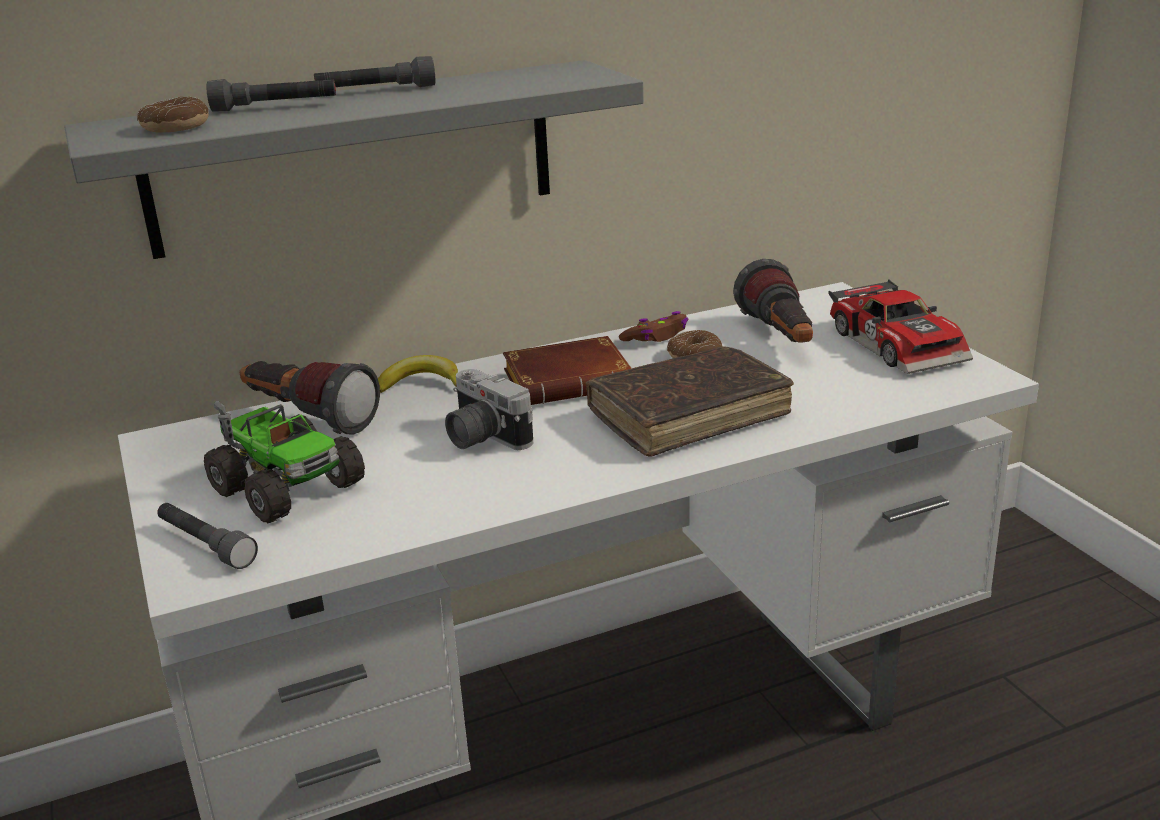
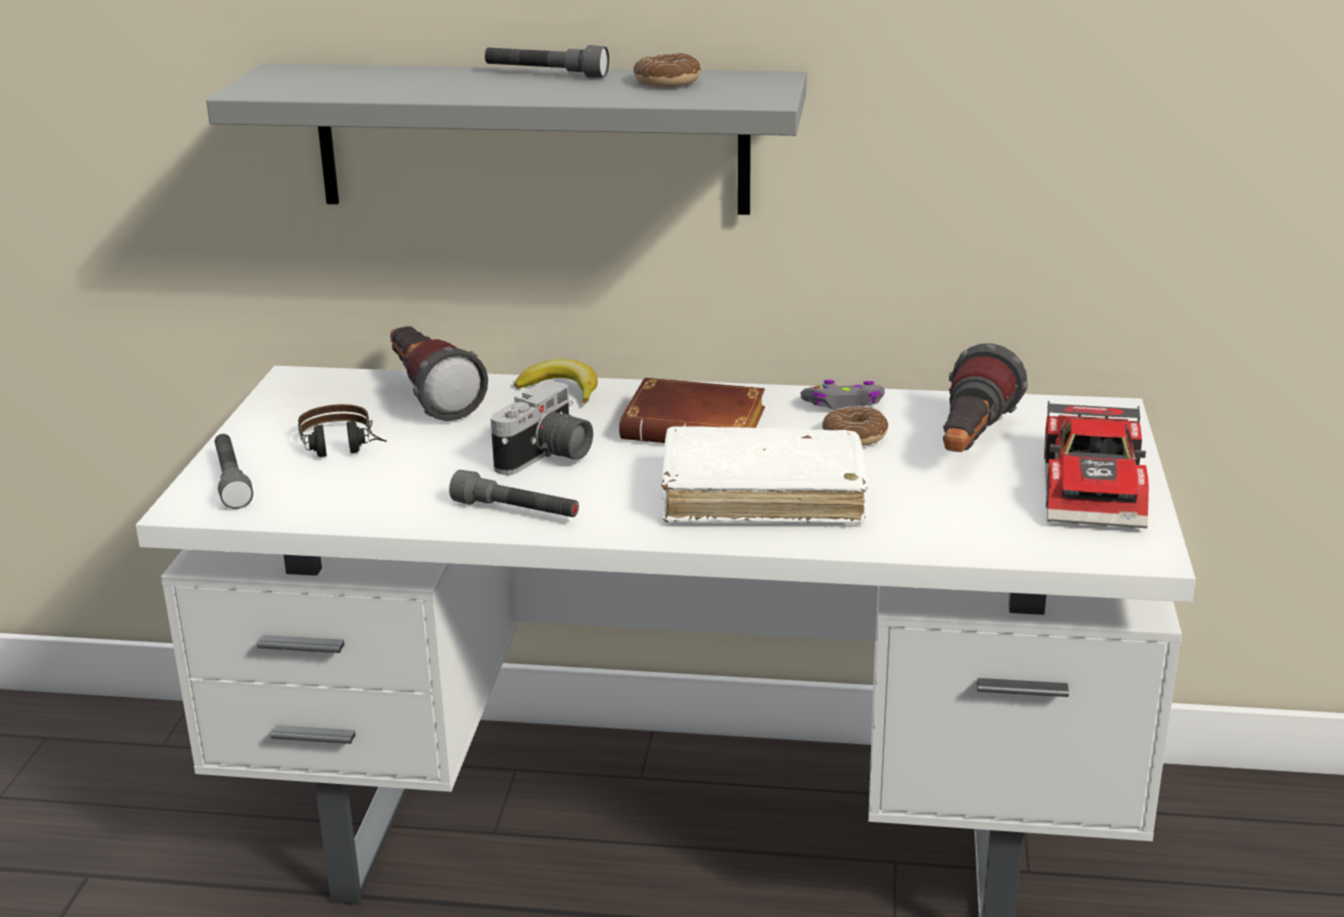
camera: 30 degrees right, 0 degrees up
donut [137,97,209,133] -> donut moved to [633,53,701,87]
toy truck [204,401,365,524] -> headphones [298,404,387,457]
grey flashlight [207,79,336,112] -> grey flashlight moved to [449,470,579,517]
camera [445,369,533,450] -> camera turned 135 degrees counterclockwise [490,379,593,475]
brown book [586,346,794,457] -> white book [661,426,868,524]
brown game controller [619,311,688,342] -> grey game controller [801,380,885,410]

